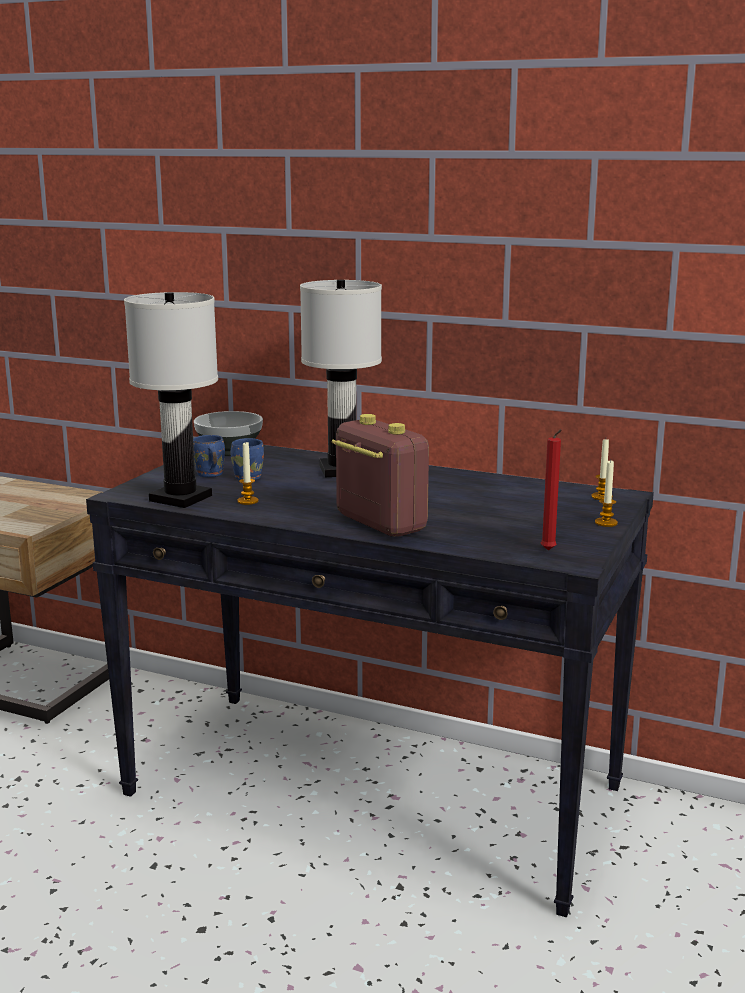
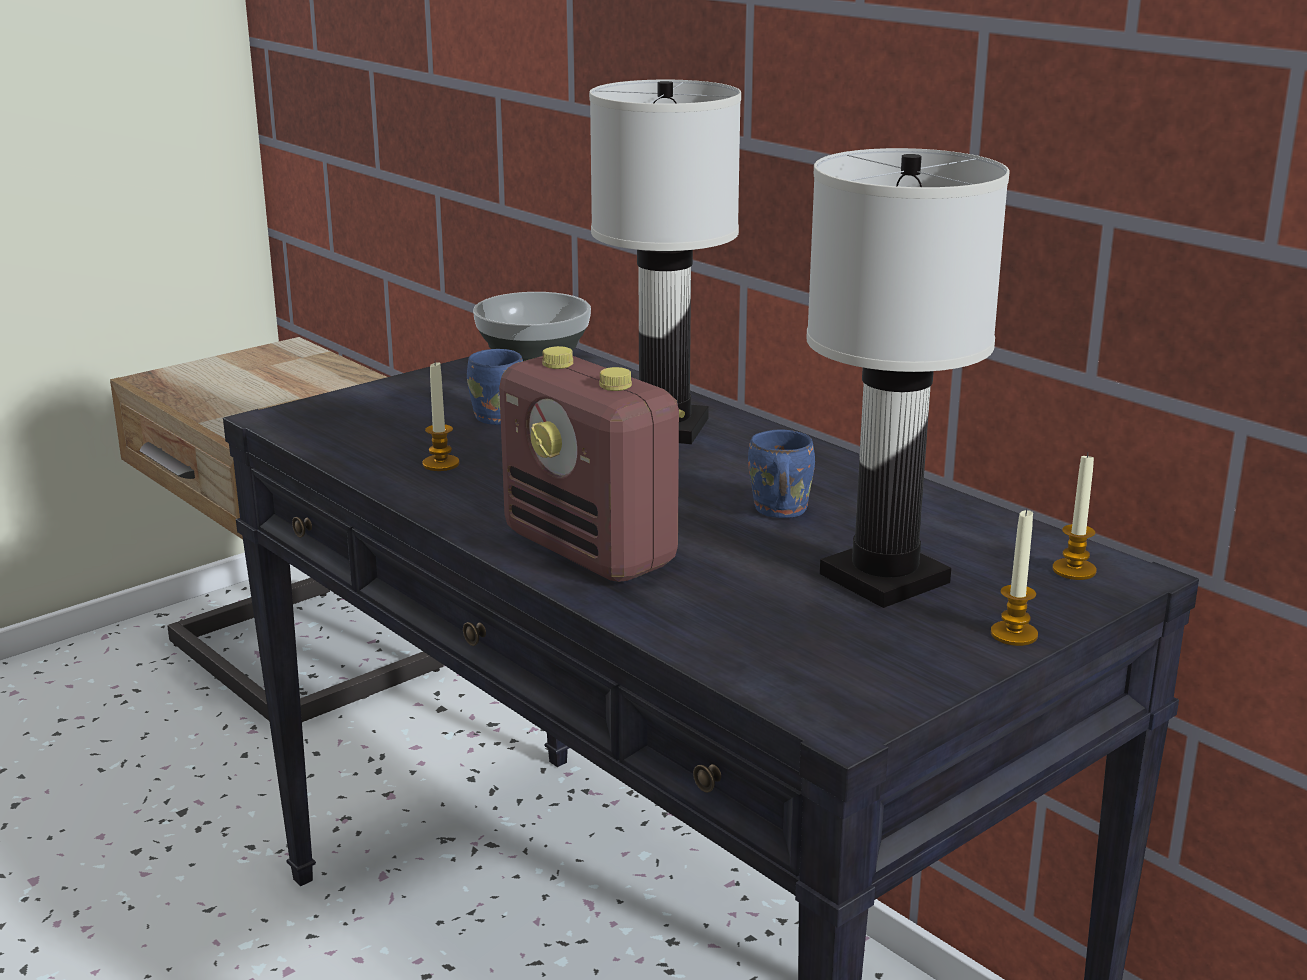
camera: 25 degrees right, 5 degrees up
white table lamp [124,292,218,508] -> white table lamp moved to [807,148,1010,608]
blue mug [193,435,225,477] -> blue mug moved to [748,429,815,518]
radio [332,414,429,537] -> radio turned 150 degrees clockwise [499,346,685,582]
red candle [541,429,562,550] -> none

